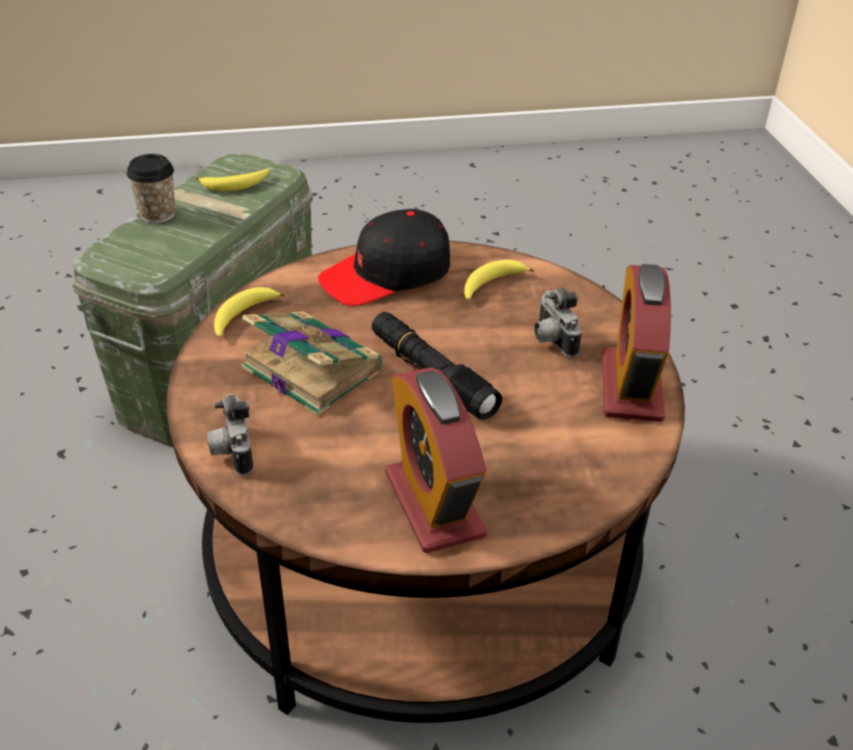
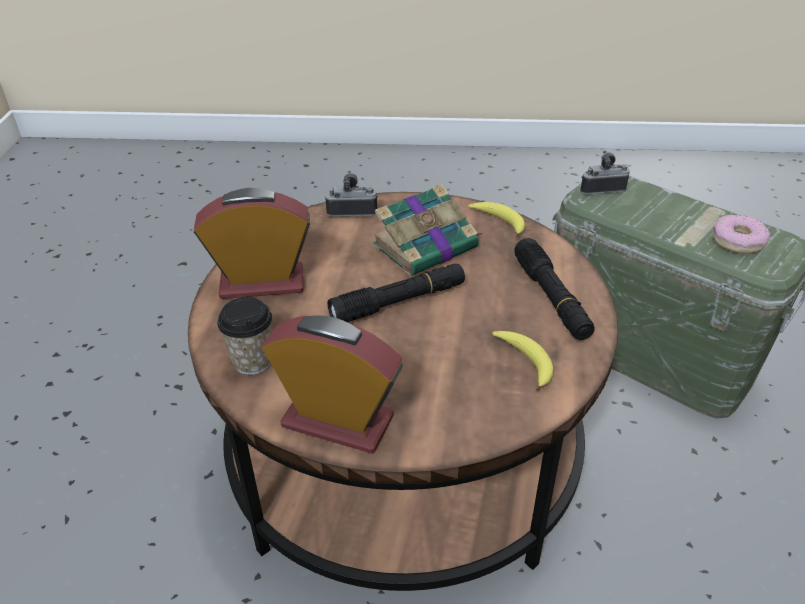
camera: 105 degrees right, 0 degrees up
cup [127,154,176,223] -> cup moved to [218,297,272,375]
banana [196,168,270,191] -> donut [713,215,770,254]
black cap [318,209,450,306] -> black flashlight [514,238,595,340]
camera [534,288,582,357] -> camera moved to [580,151,630,194]

